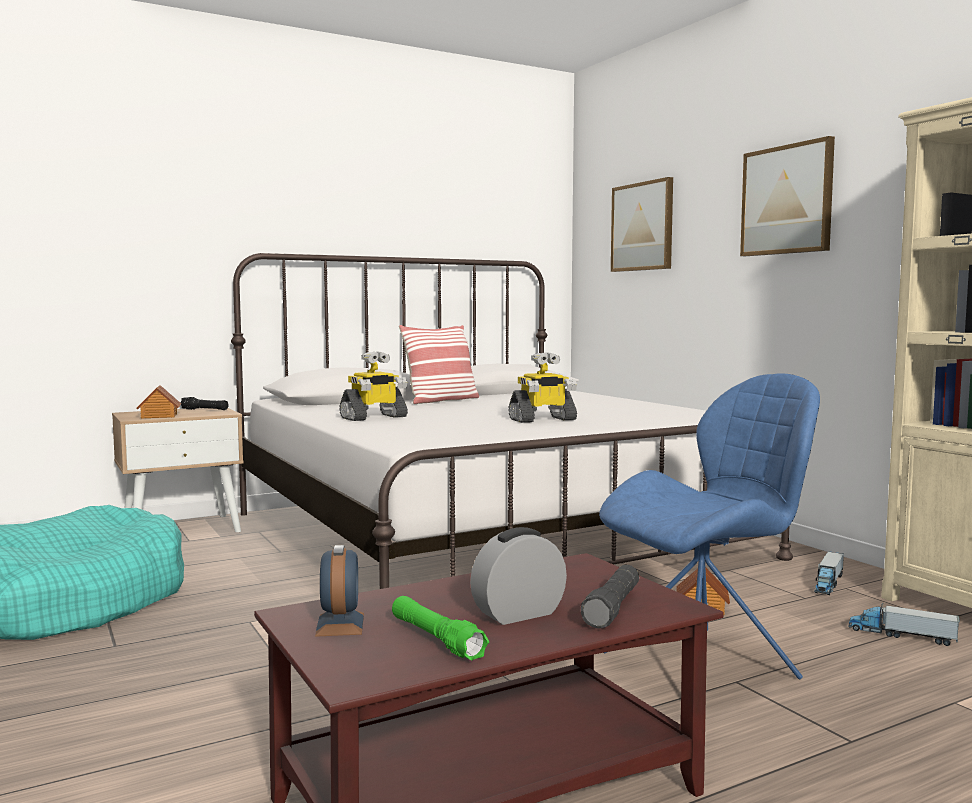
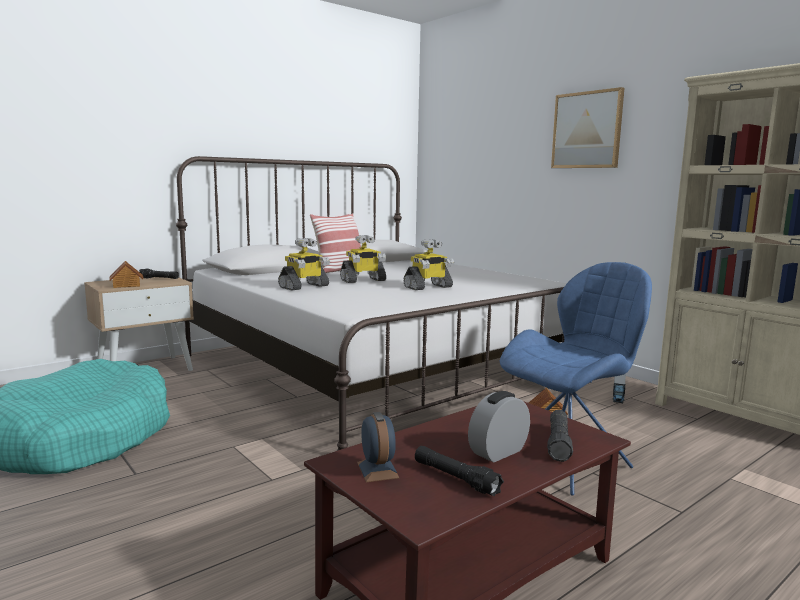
camera: 10 degrees left, 5 degrees up
green flashlight [392,596,489,660] -> black flashlight [415,446,504,497]
picture [611,177,673,272] -> none
toy truck [849,603,960,646] -> none
none -> toy robot [340,235,386,283]

